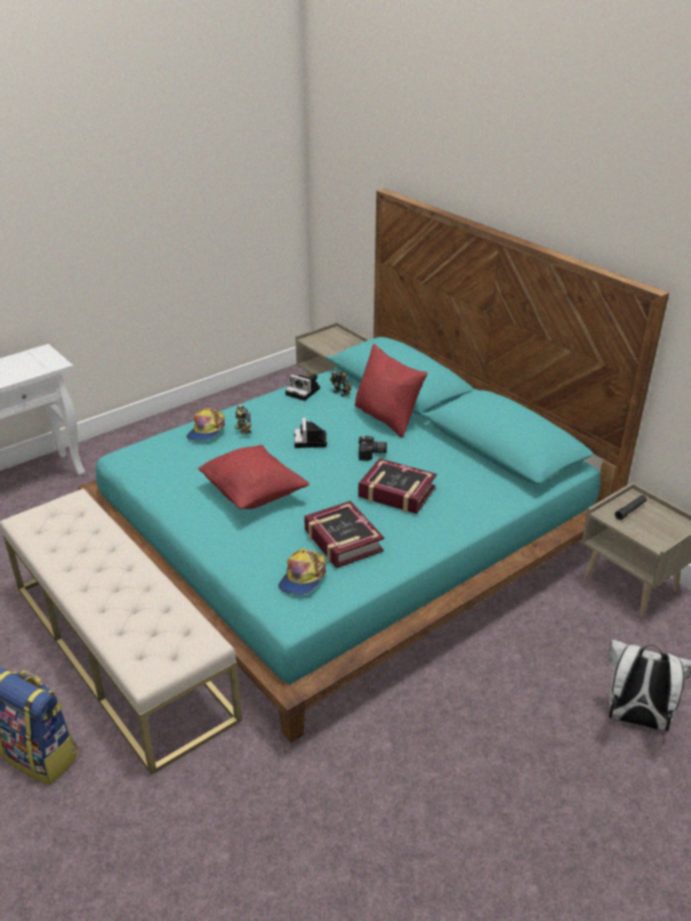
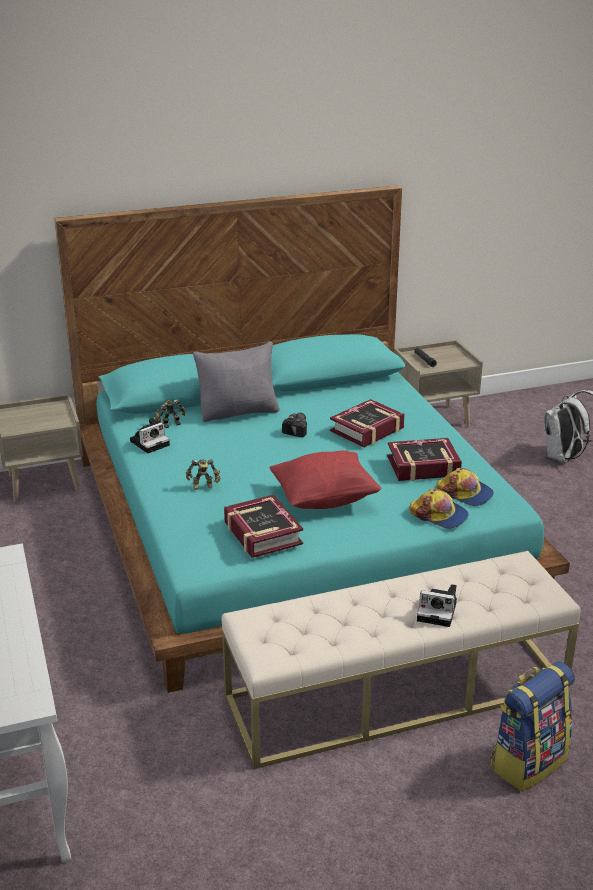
camera: 70 degrees left, 5 degrees down
cap [186,408,225,441] -> cap moved to [409,489,469,529]
camera [294,417,327,448] -> camera moved to [417,584,457,627]
red pillow [355,344,427,437] -> grey pillow [193,341,280,422]
none -> book [224,495,303,558]

